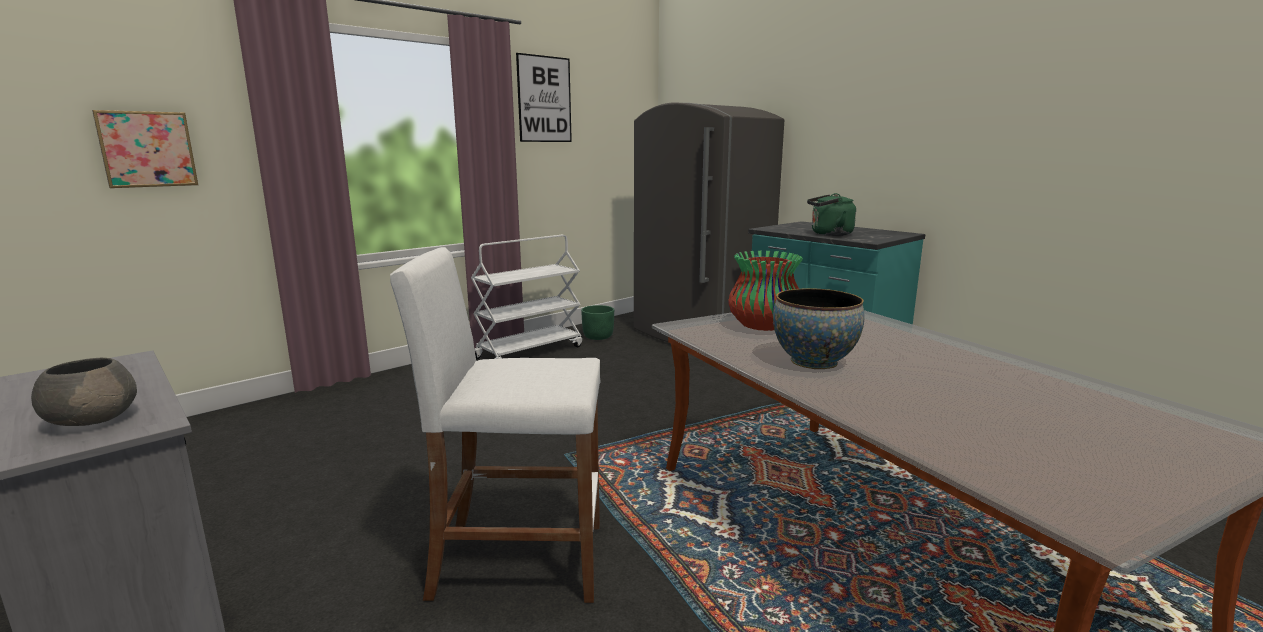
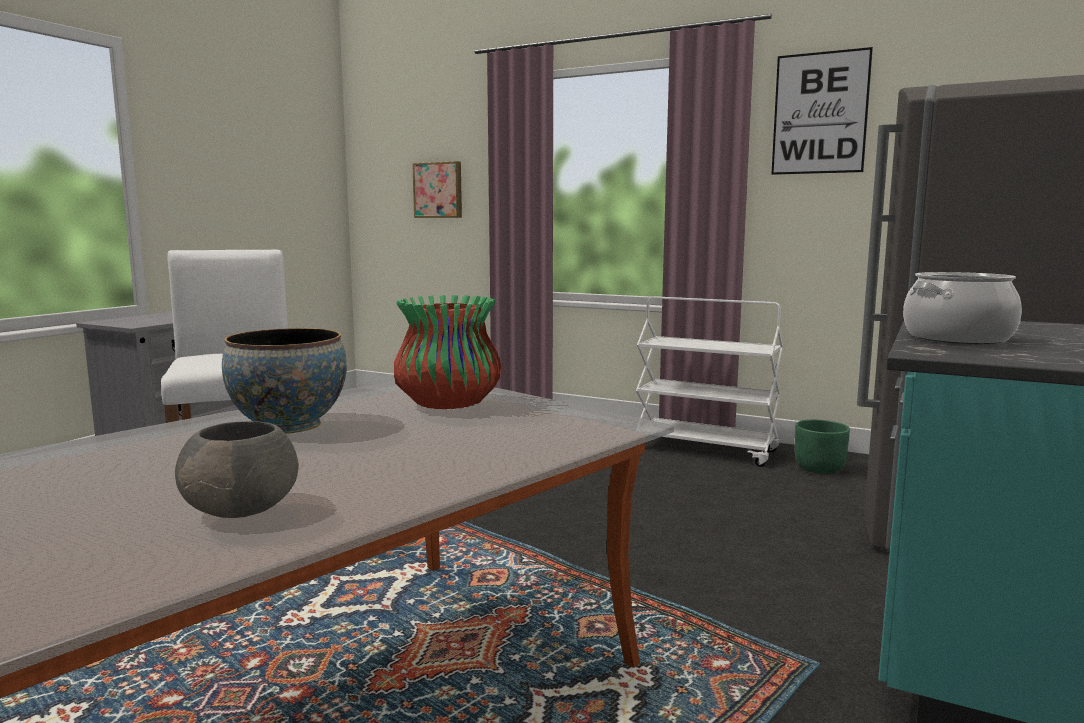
camera: 70 degrees right, 5 degrees down
grey bowl [31,358,137,426] -> grey bowl moved to [175,421,299,518]
green kettle [807,193,856,236] -> cooking pot [903,272,1022,344]

